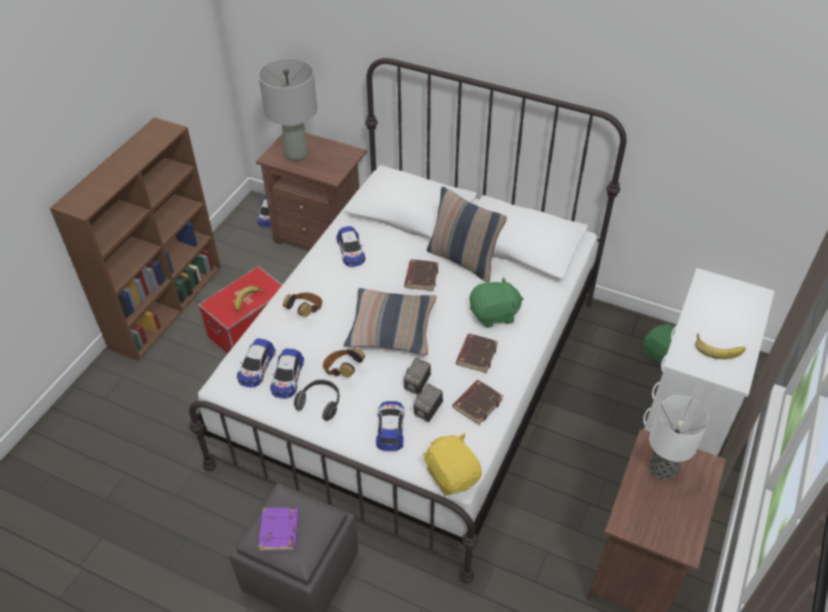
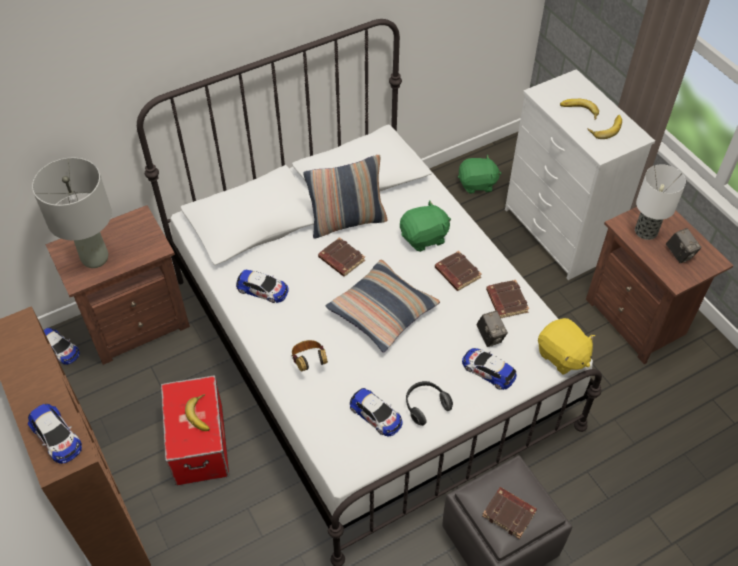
camera: 55 degrees left, 5 degrees up
toy car [237,338,276,388] -> toy car moved to [28,404,82,464]
purple book [258,508,299,551] -> brown book [482,487,537,539]
headphones [323,348,365,377] -> none
camera [404,358,431,395] -> camera moved to [666,228,702,263]
yellow plush toy [423,433,482,495] -> yellow plush toy turned 135 degrees counterclockwise [538,318,596,375]
green plush toy [470,277,524,328] -> green plush toy turned 45 degrees clockwise [400,200,451,252]
none -> banana [560,99,599,120]

